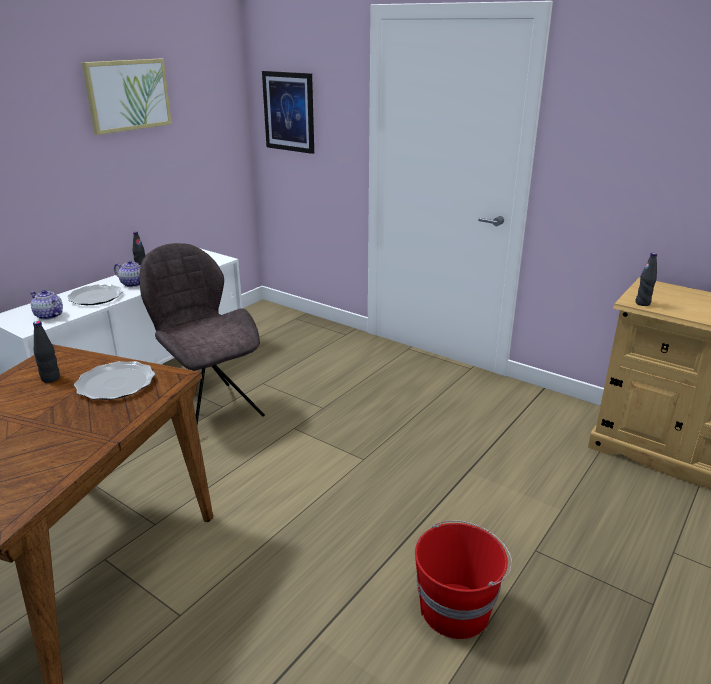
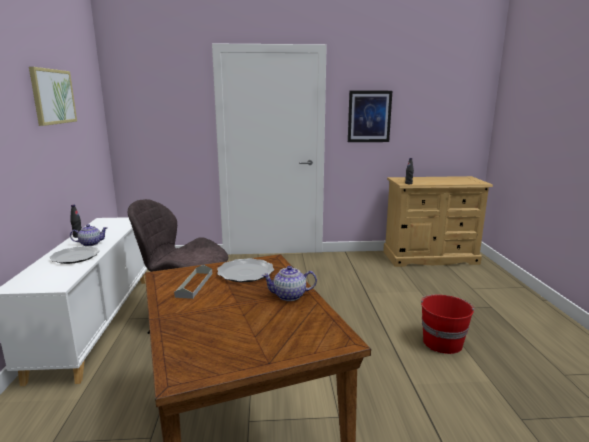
camera: 40 degrees left, 10 degrees down
teapot [30,290,63,320] -> teapot moved to [262,266,317,301]
black bottle [33,321,60,383] -> grey tray [174,265,212,299]
picture [262,71,314,154] -> picture moved to [348,91,392,142]

